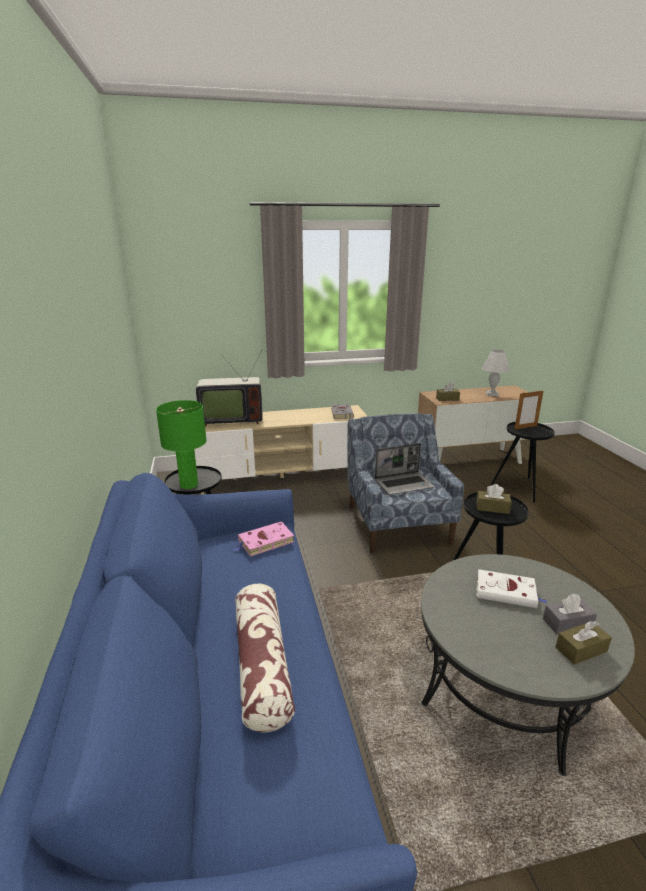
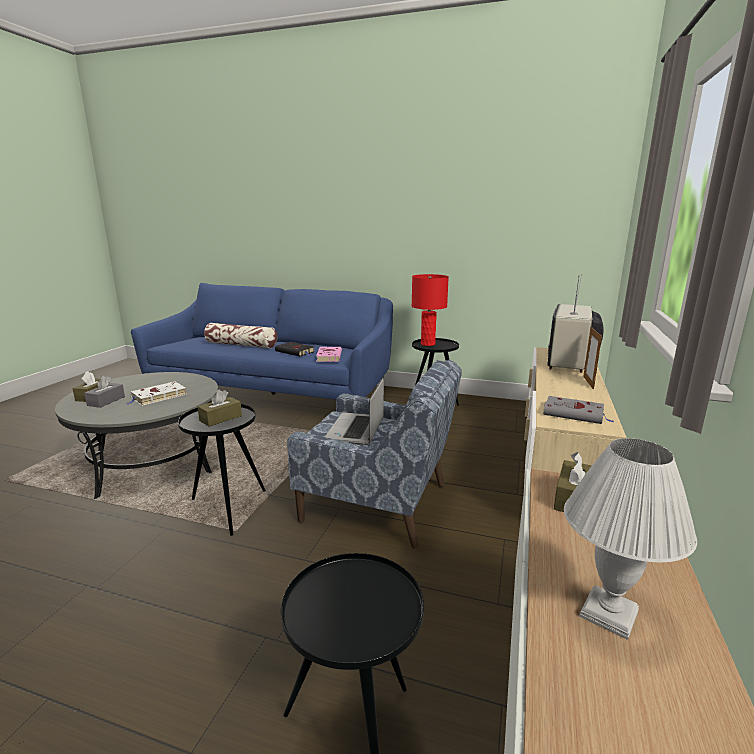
camera: 120 degrees right, 5 degrees down
green table lamp [156,400,207,489] -> red table lamp [412,274,449,346]
picture frame [515,390,543,429] -> picture frame moved to [583,327,602,390]
none -> black book [275,342,314,357]

